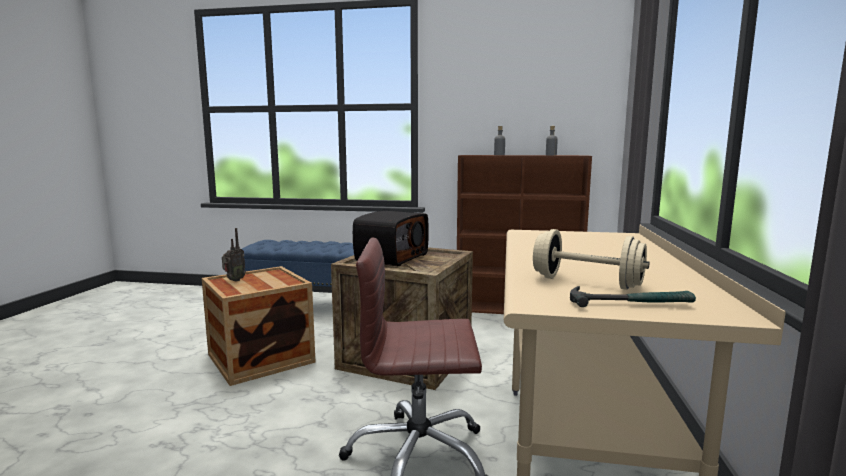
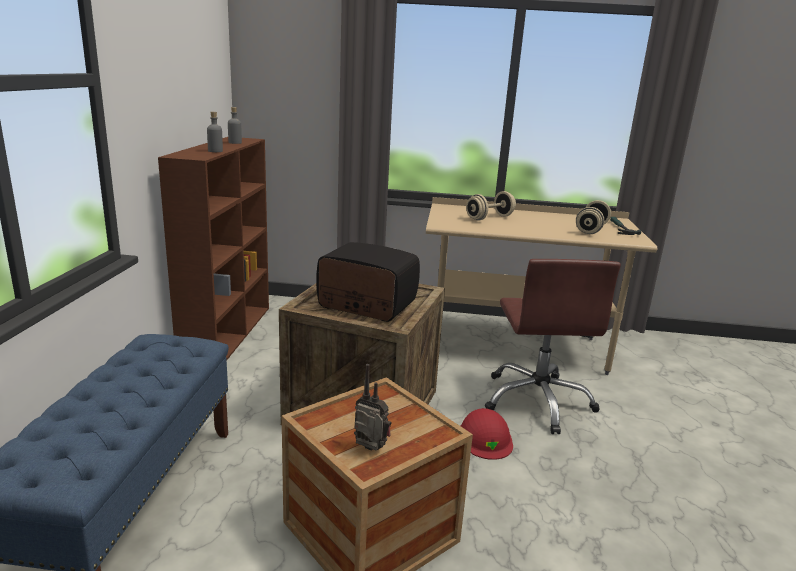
camera: 95 degrees left, 10 degrees up
none -> red hard hat [460,408,513,460]
none -> beige dumbbell [466,191,516,221]

